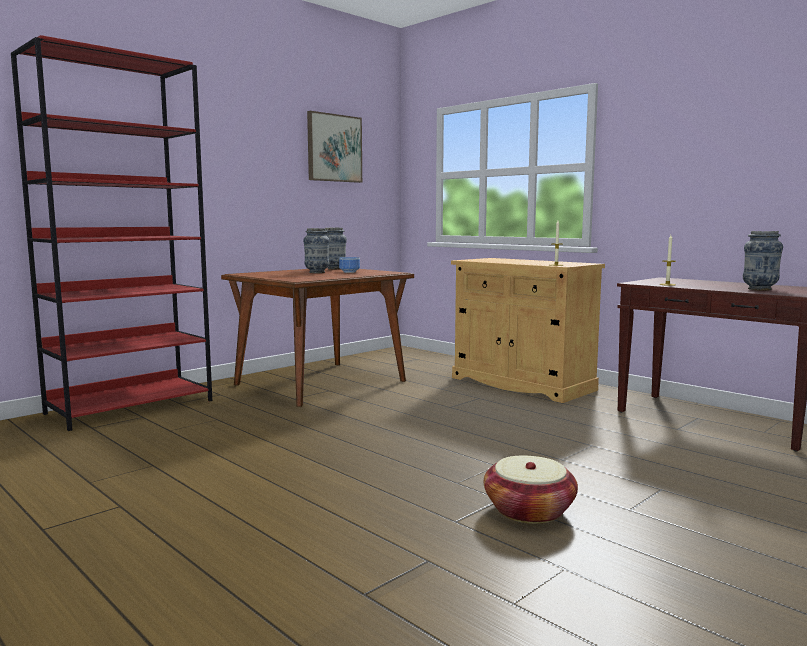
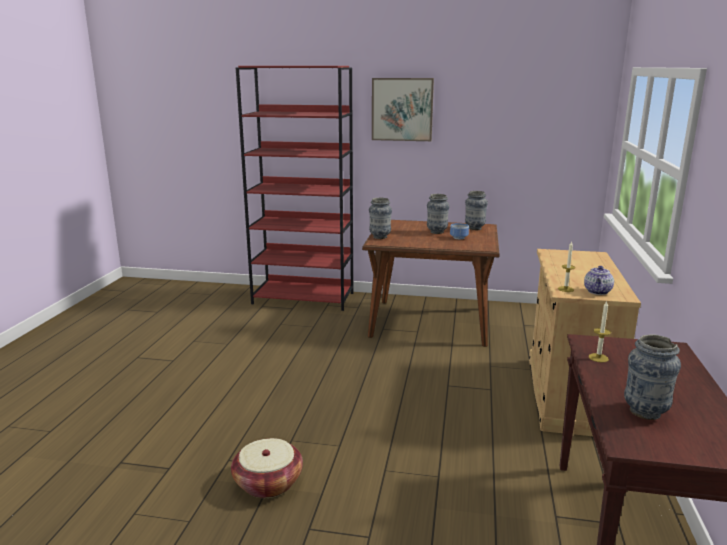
camera: 55 degrees right, 10 degrees up
picture [307,111,362,183] -> picture moved to [372,78,434,141]
none -> vase [369,198,392,239]
none -> teapot [584,266,614,295]

